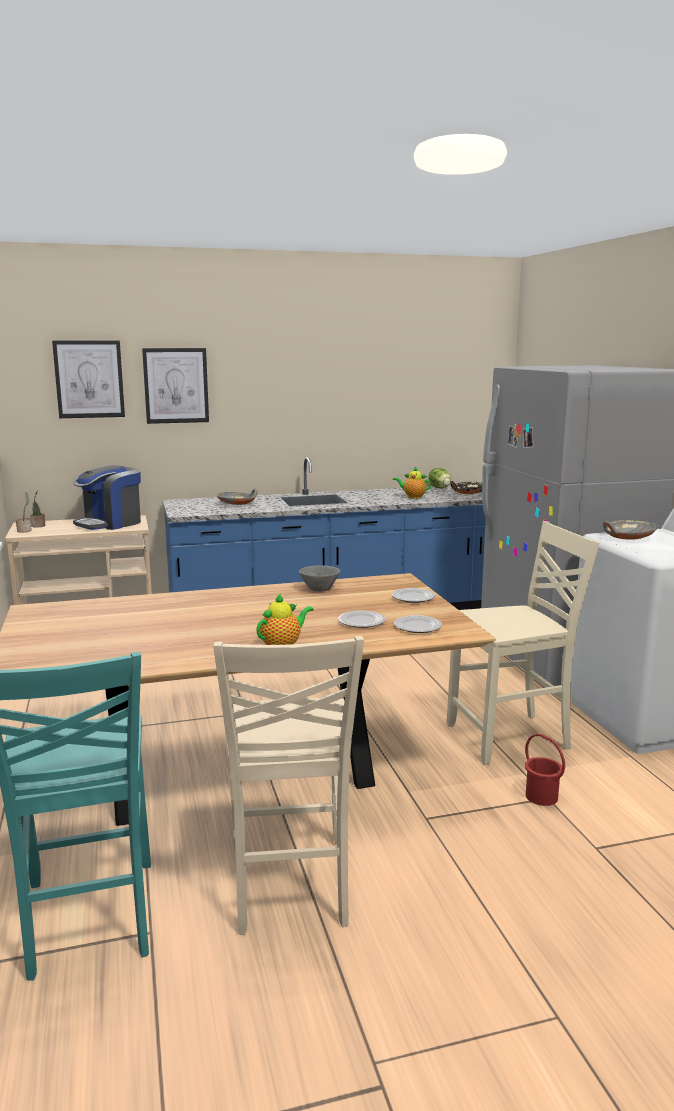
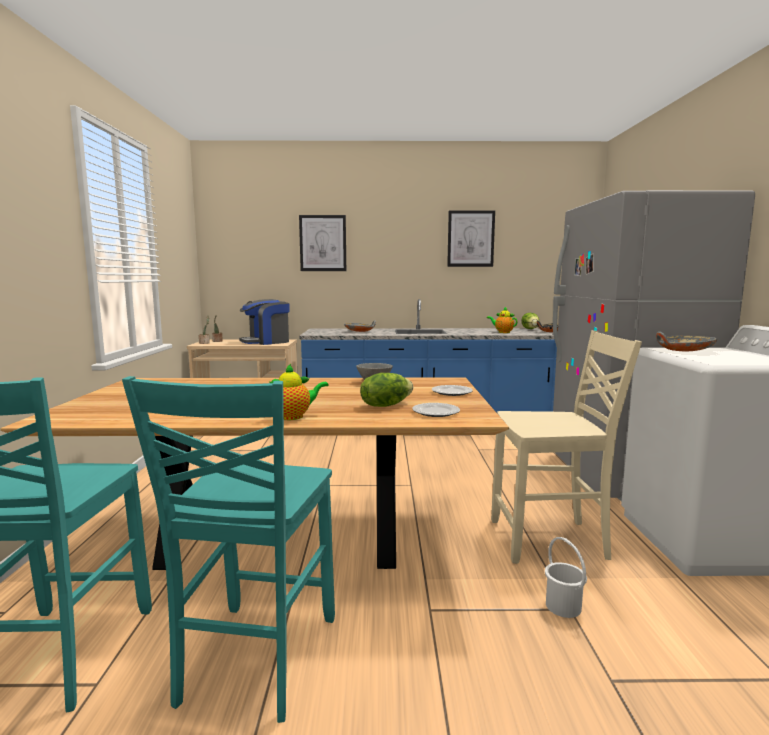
camera: 15 degrees right, 5 degrees down
picture [52,340,125,418] -> picture moved to [447,210,495,267]
beige chair [213,636,364,935] -> turquoise chair [122,376,335,723]
plate [338,611,385,628] -> lettuce [360,373,413,407]
red bucket [525,734,565,806] -> white bucket [545,537,587,618]

